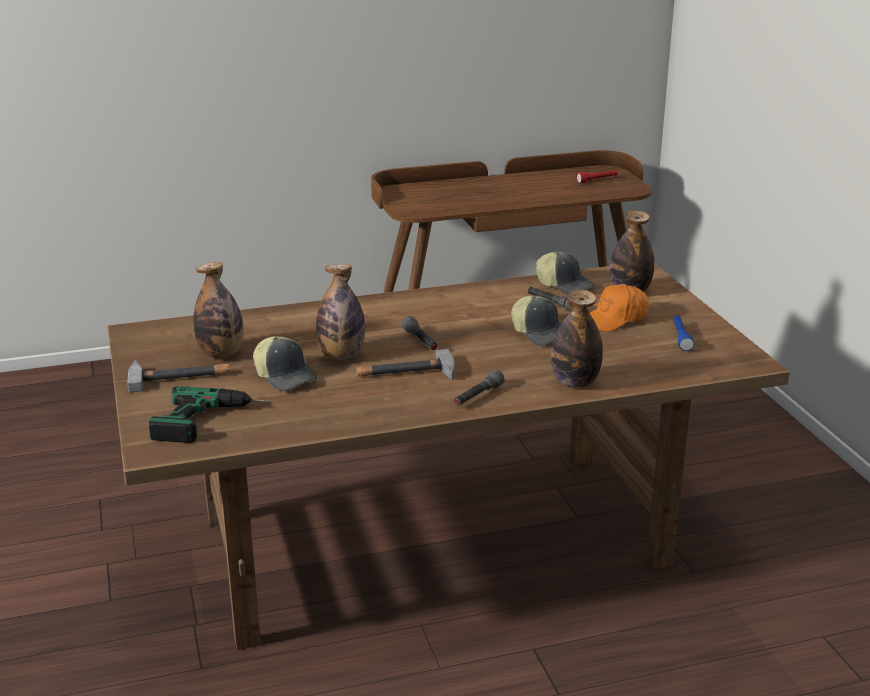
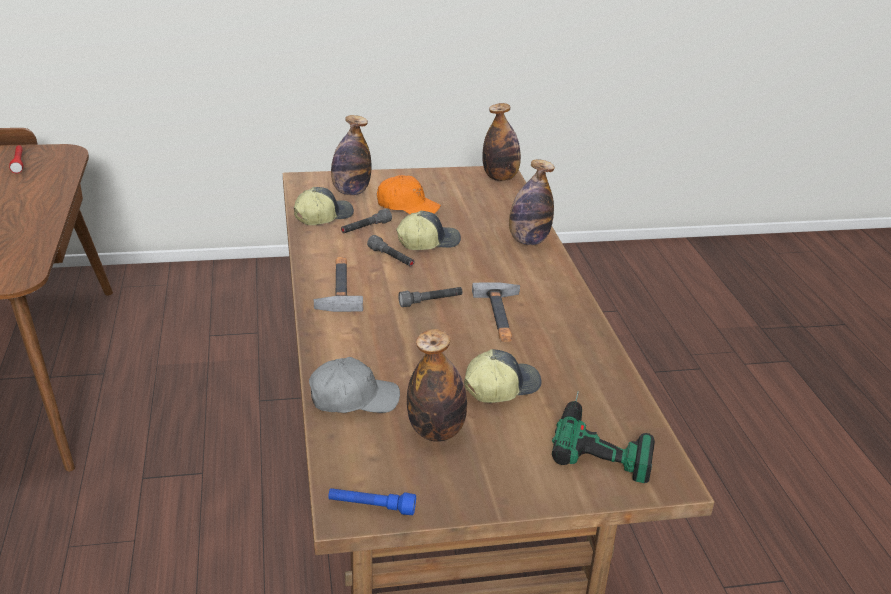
camera: 85 degrees left, 5 degrees up
hammer [127,360,230,392] -> hammer moved to [313,257,363,312]
bottle [316,264,365,360] -> bottle moved to [482,103,521,181]
grey flashlight [454,370,505,406] -> grey flashlight moved to [367,235,414,267]
orange cap [590,284,649,332] -> orange cap turned 45 degrees counterclockwise [377,175,441,214]
blue flashlight [673,315,694,351] -> blue flashlight moved to [328,488,416,515]
none -> grey cap [309,357,400,413]

